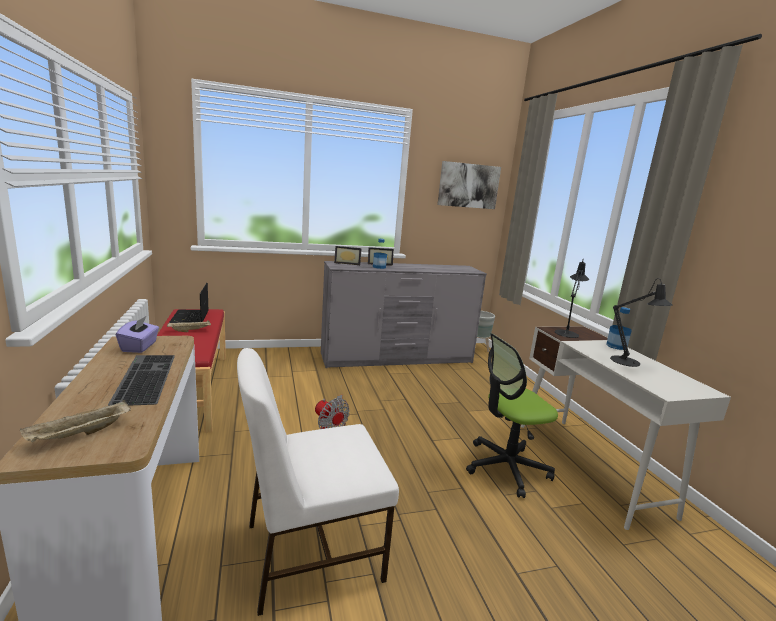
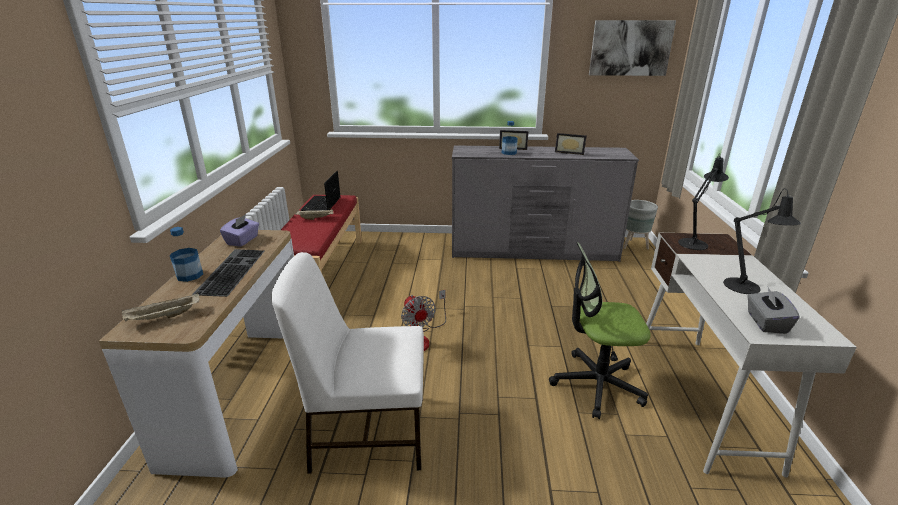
camera: 20 degrees right, 10 degrees up
picture frame [334,246,362,265] -> picture frame moved to [555,133,587,155]
bottle [606,307,632,350] -> bottle moved to [170,227,203,282]
none -> grey tissue box [747,287,799,334]

